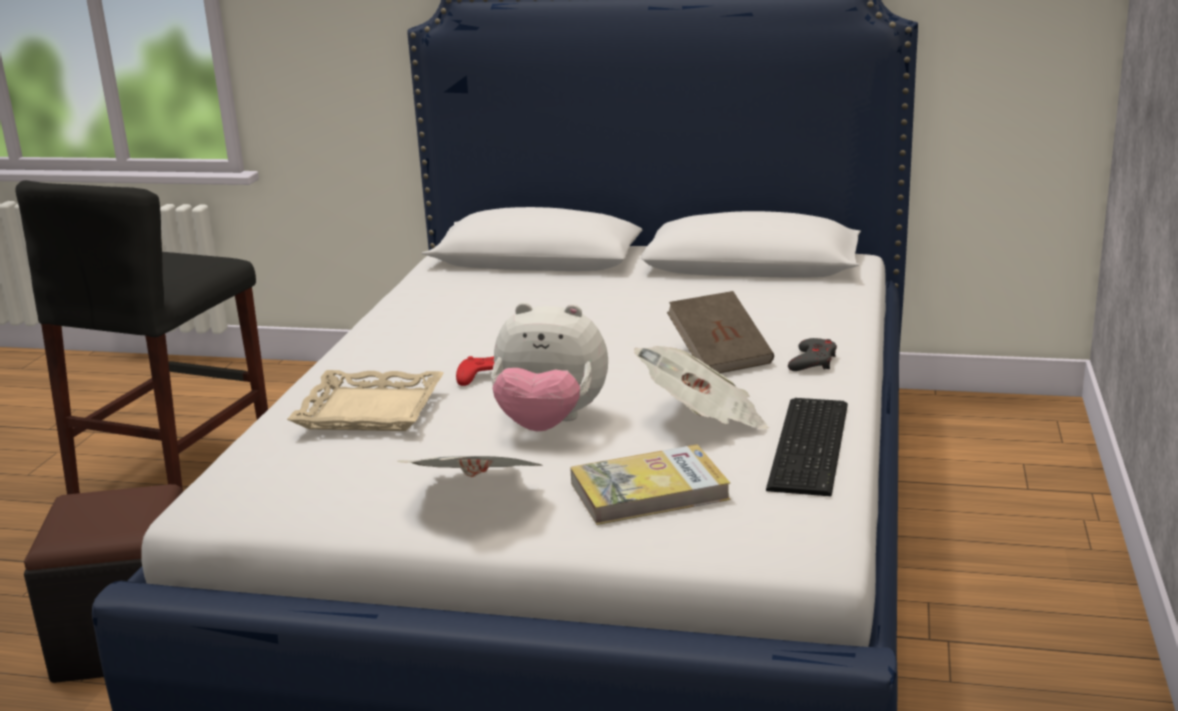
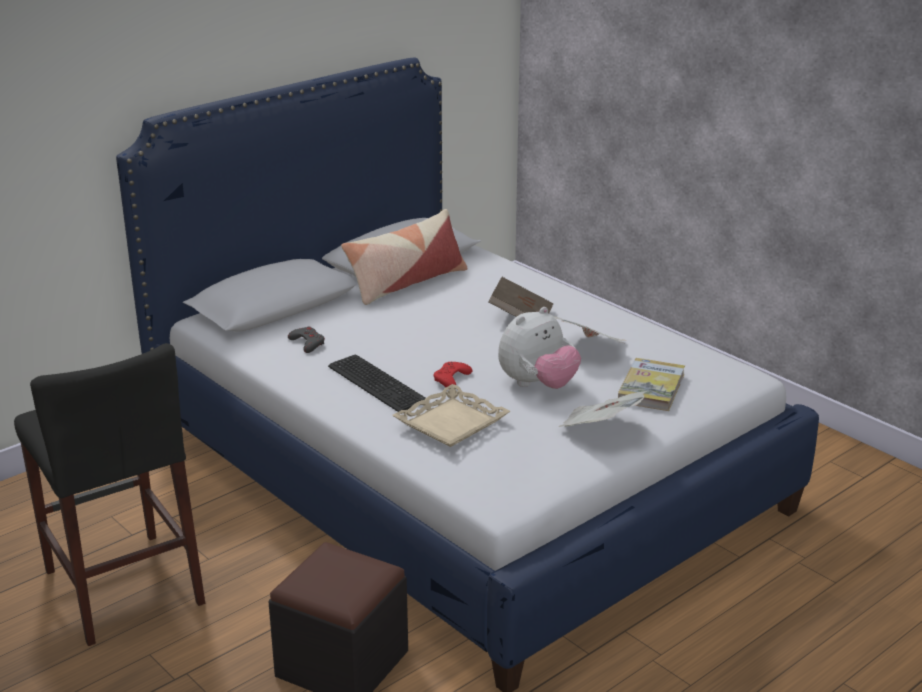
camera: 55 degrees left, 5 degrees up
keyboard [766,398,848,496] -> keyboard moved to [328,355,426,412]
grey game controller [788,338,837,371] -> grey game controller moved to [288,326,325,353]
none -> pillow [341,209,468,305]

